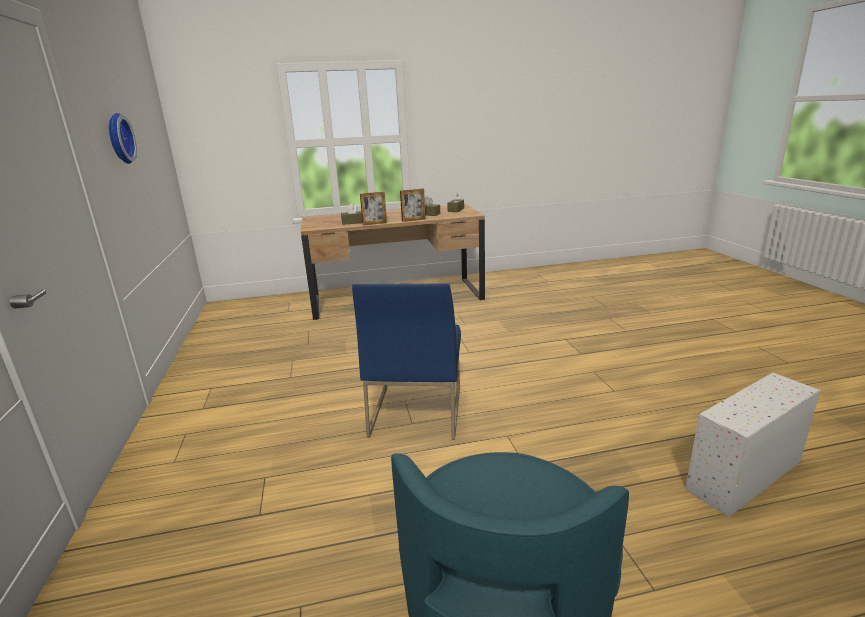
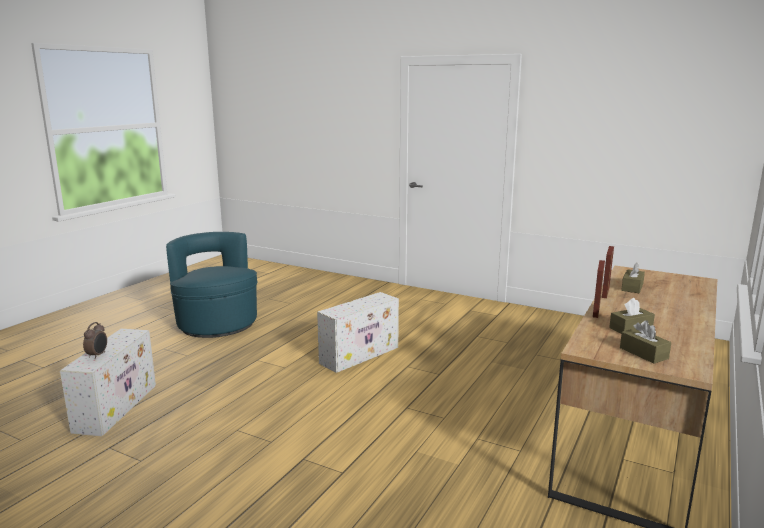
camera: 130 degrees right, 5 degrees down
wall clock [109,113,137,164] -> none
blue chair [352,283,461,440] -> white storage box [317,292,399,373]
none -> alarm clock [83,322,107,359]

